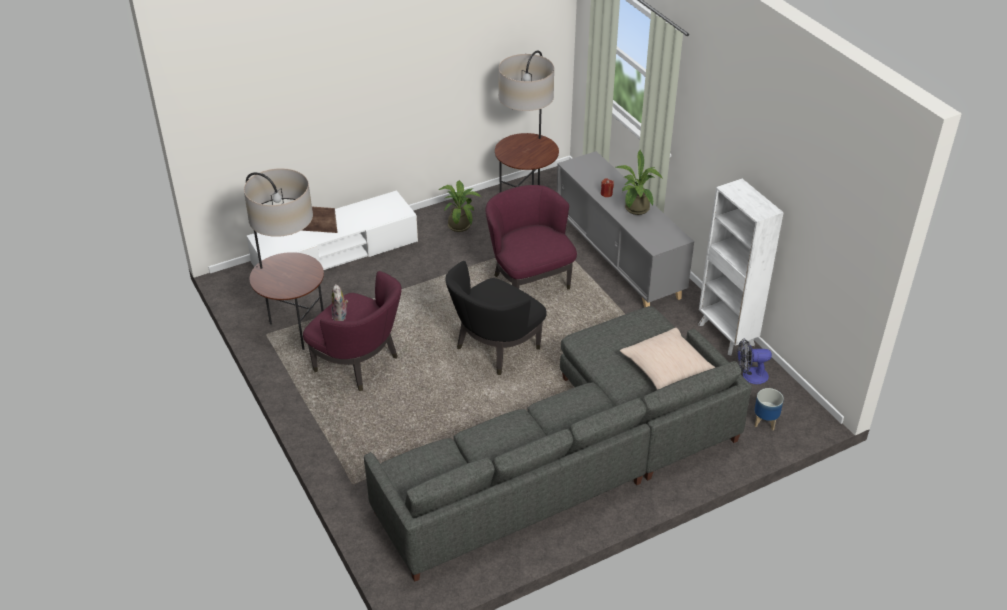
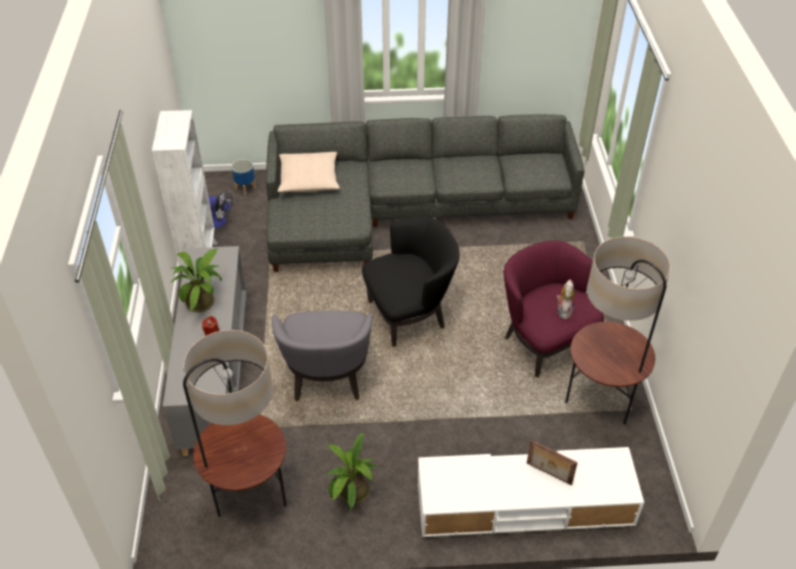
camera: 155 degrees left, 5 degrees up
purple armchair [485,185,577,290] -> grey armchair [272,311,373,402]

